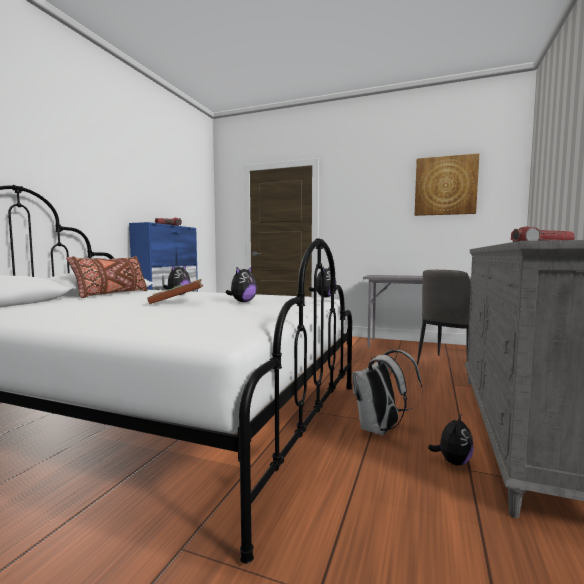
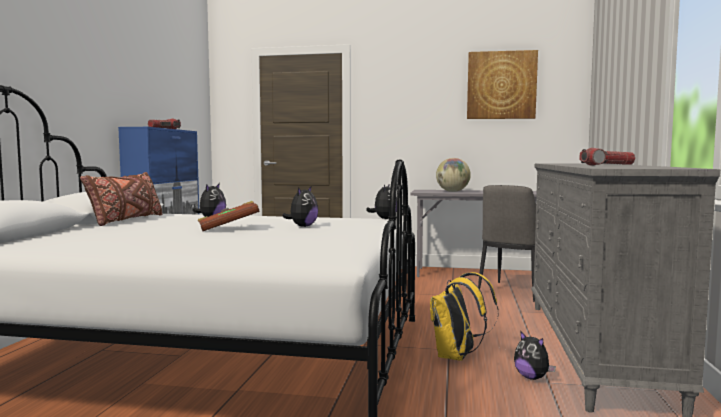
camera: 10 degrees left, 0 degrees up
white backpack [352,350,422,435] -> yellow backpack [430,272,498,361]
plush toy [428,414,474,466] -> plush toy turned 120 degrees clockwise [514,331,556,380]
none -> globe [436,158,471,192]

